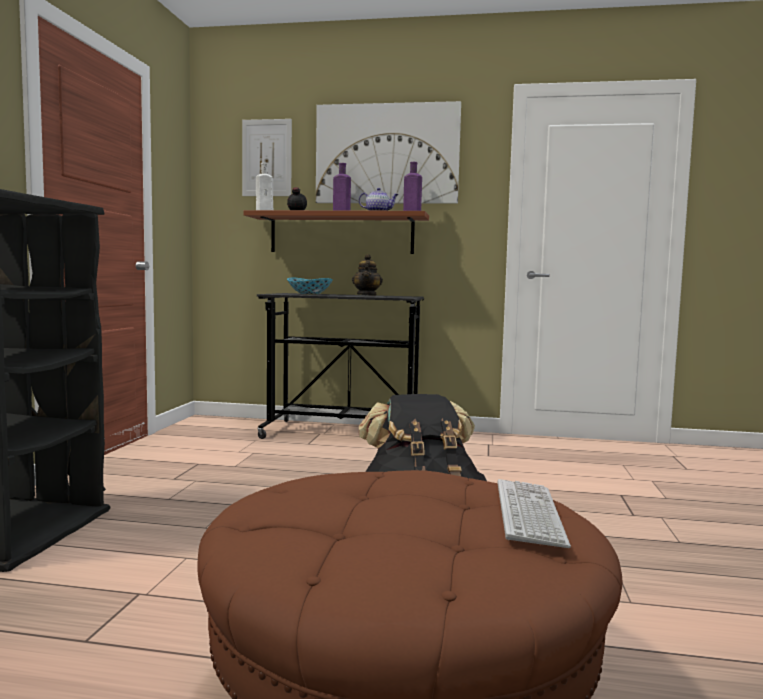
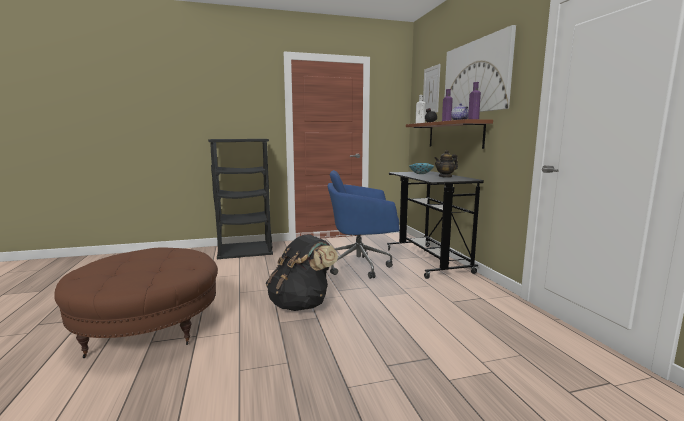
camera: 65 degrees right, 5 degrees up
keyboard [498,479,571,548] -> none
none -> blue office chair [328,170,399,279]

